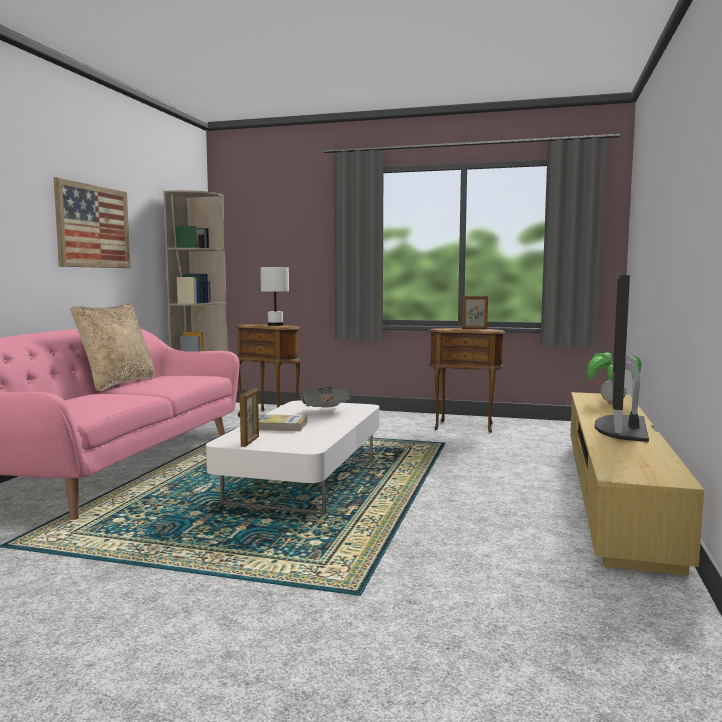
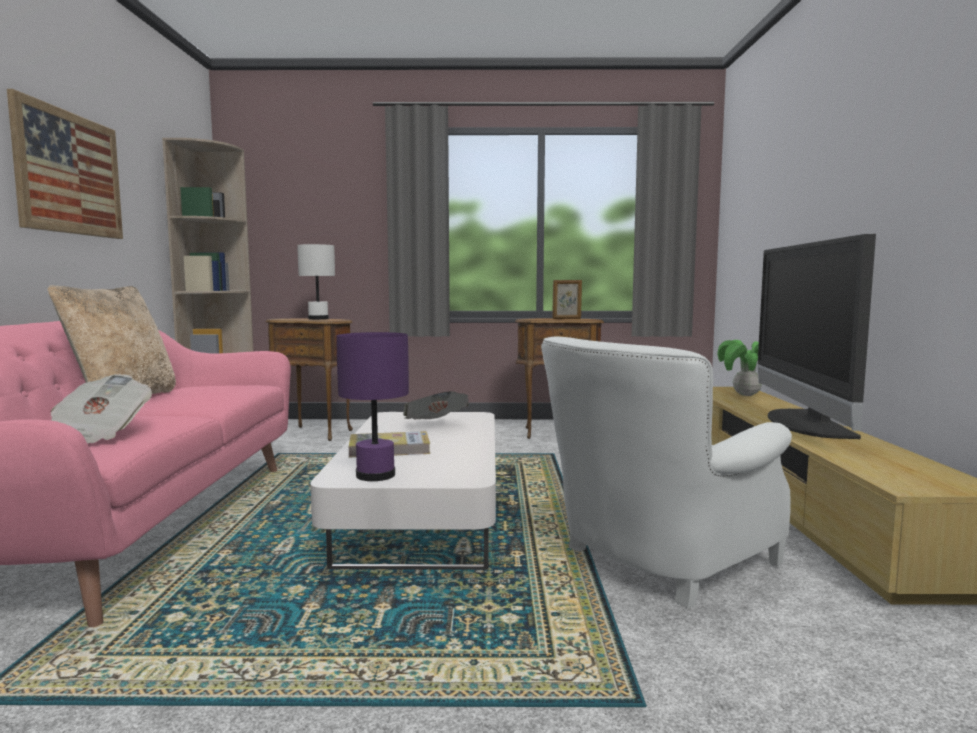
camera: 15 degrees left, 0 degrees up
picture frame [240,388,259,447] -> purple table lamp [337,332,409,481]
none -> newspaper [50,374,152,443]
none -> white armchair [541,337,792,609]

